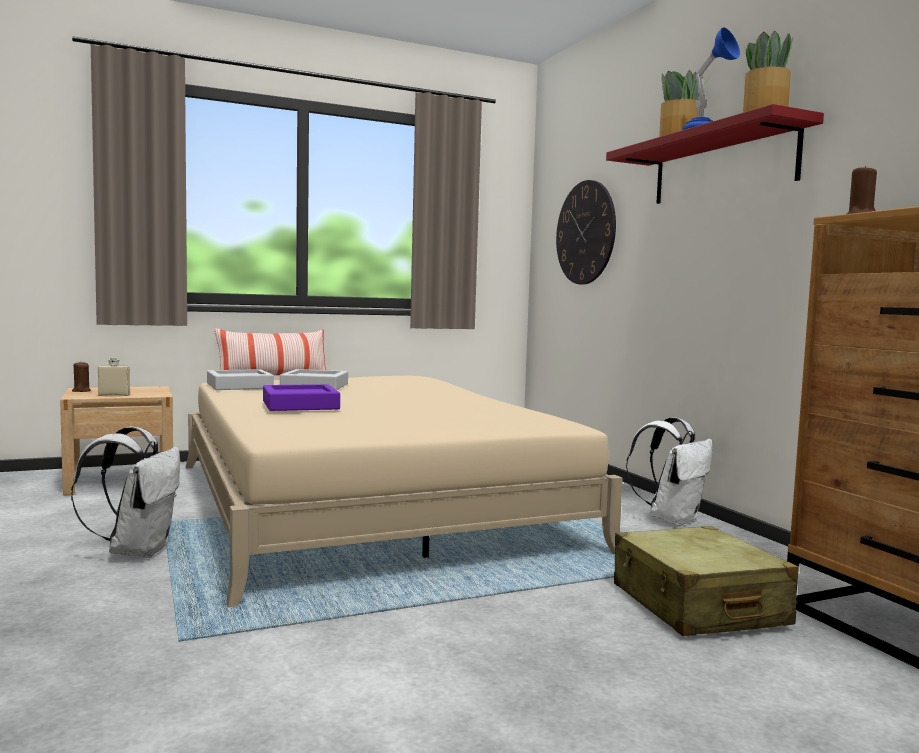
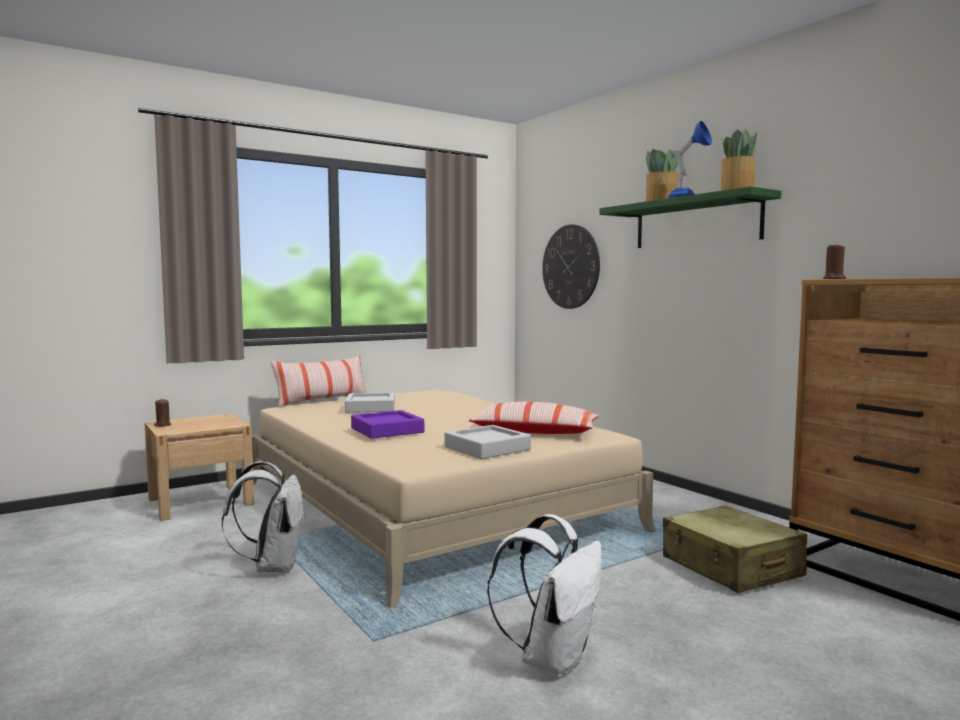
camera: 10 degrees left, 0 degrees up
beige bottle [98,358,130,396] -> none
grey tray [207,369,274,390] -> grey tray moved to [445,425,531,459]
red shelf [606,104,824,204] -> green shelf [599,186,781,248]
white backpack [626,417,713,526] -> white backpack moved to [487,514,602,677]
none -> pillow [469,402,599,434]

